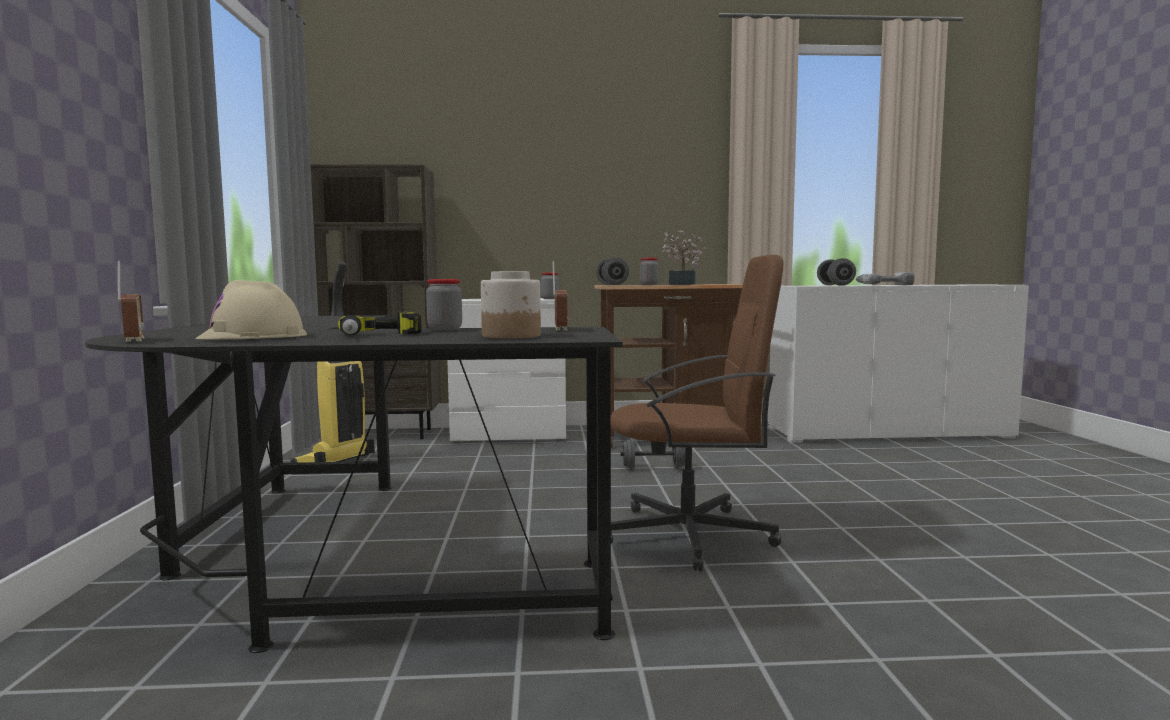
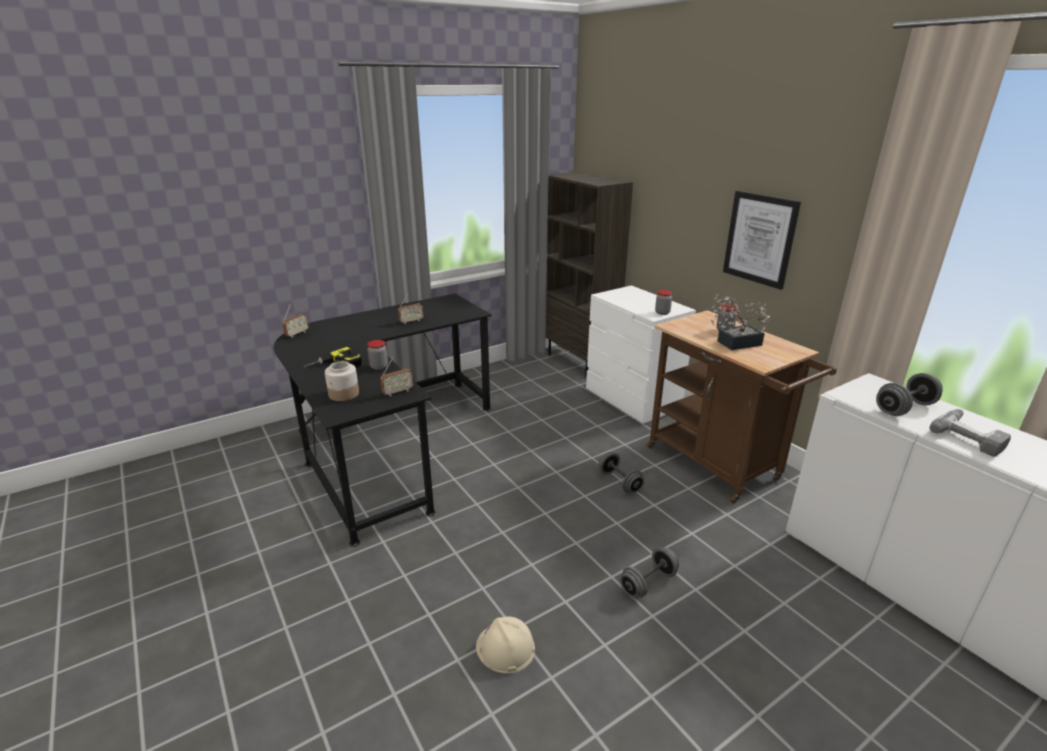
camera: 60 degrees right, 20 degrees up
beige hard hat [196,280,307,340] -> beige hard hat moved to [476,617,535,673]
vacuum cleaner [291,262,375,463] -> none
grey dumbbell [596,257,629,285] -> grey dumbbell moved to [620,547,679,598]
brown office chair [611,255,784,572] -> none
none -> radio [398,294,423,324]
none -> picture [723,191,801,290]

